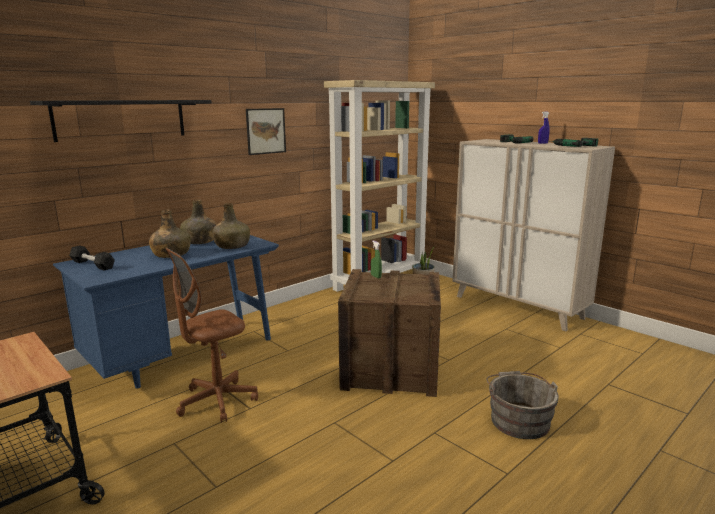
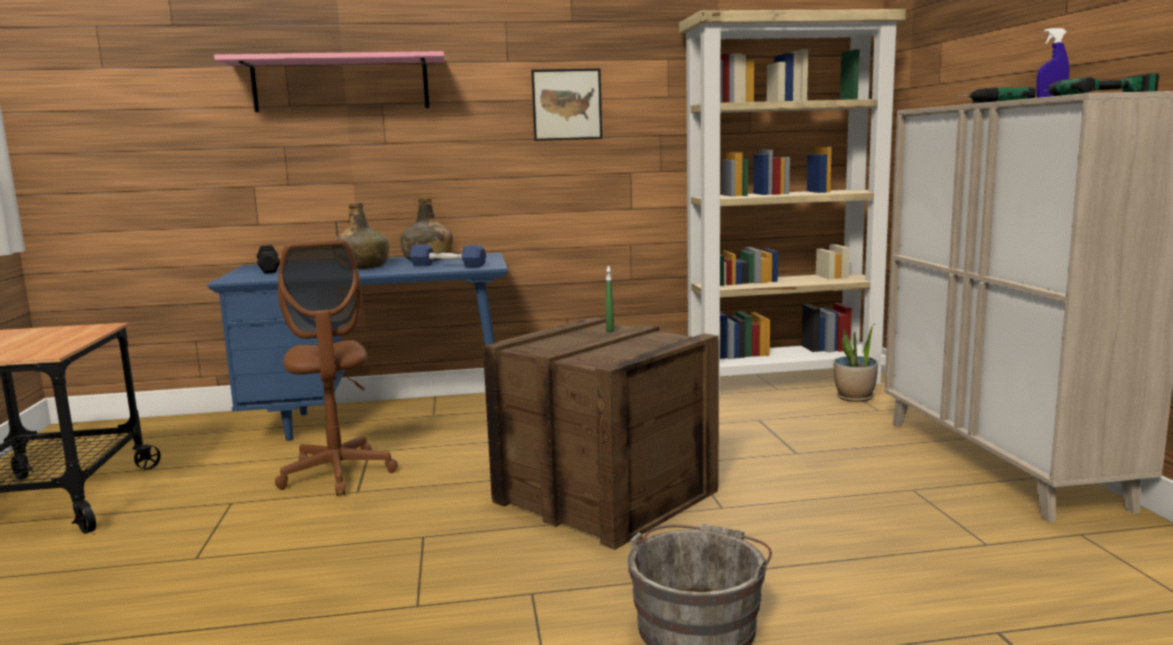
camera: 35 degrees right, 5 degrees down
black shelf [30,100,212,142] -> pink shelf [214,51,445,112]
brown office chair [166,248,258,423] -> brown office chair turned 105 degrees counterclockwise [275,240,398,496]
green bottle [212,203,250,249] -> blue dumbbell [410,245,486,267]

